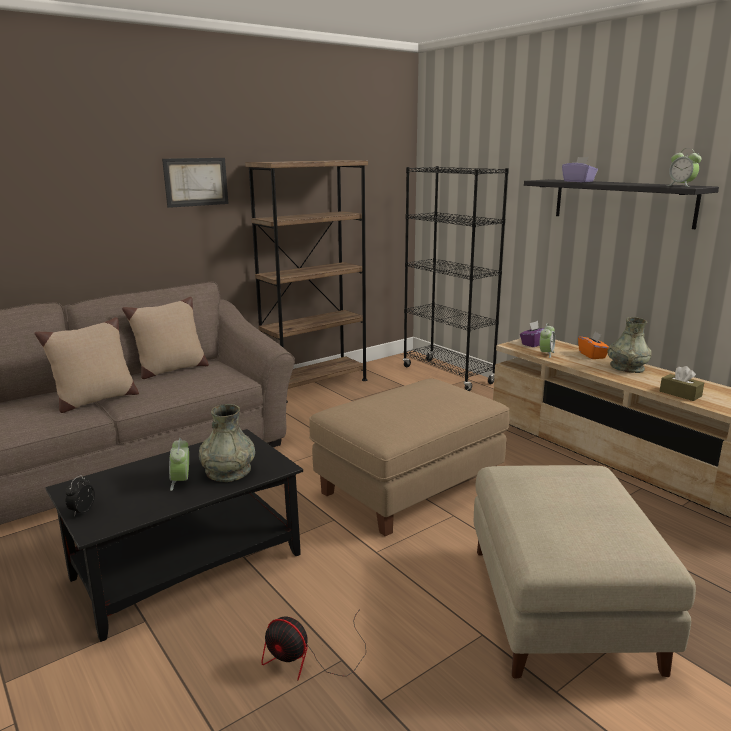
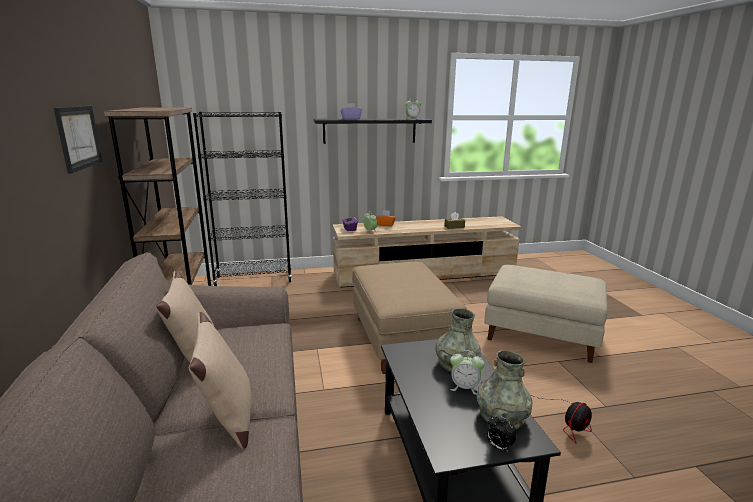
camera: 65 degrees left, 0 degrees up
grey vase [607,317,652,373] -> grey vase moved to [477,350,532,430]

